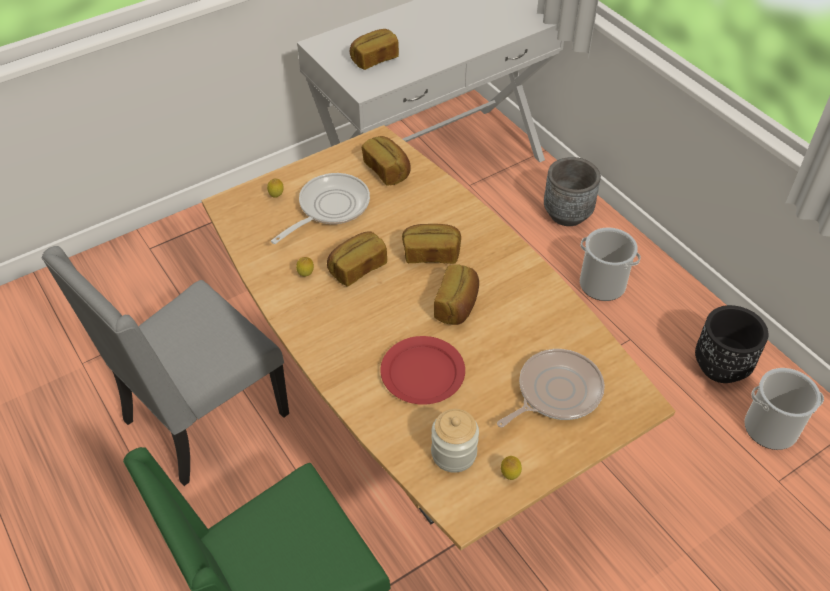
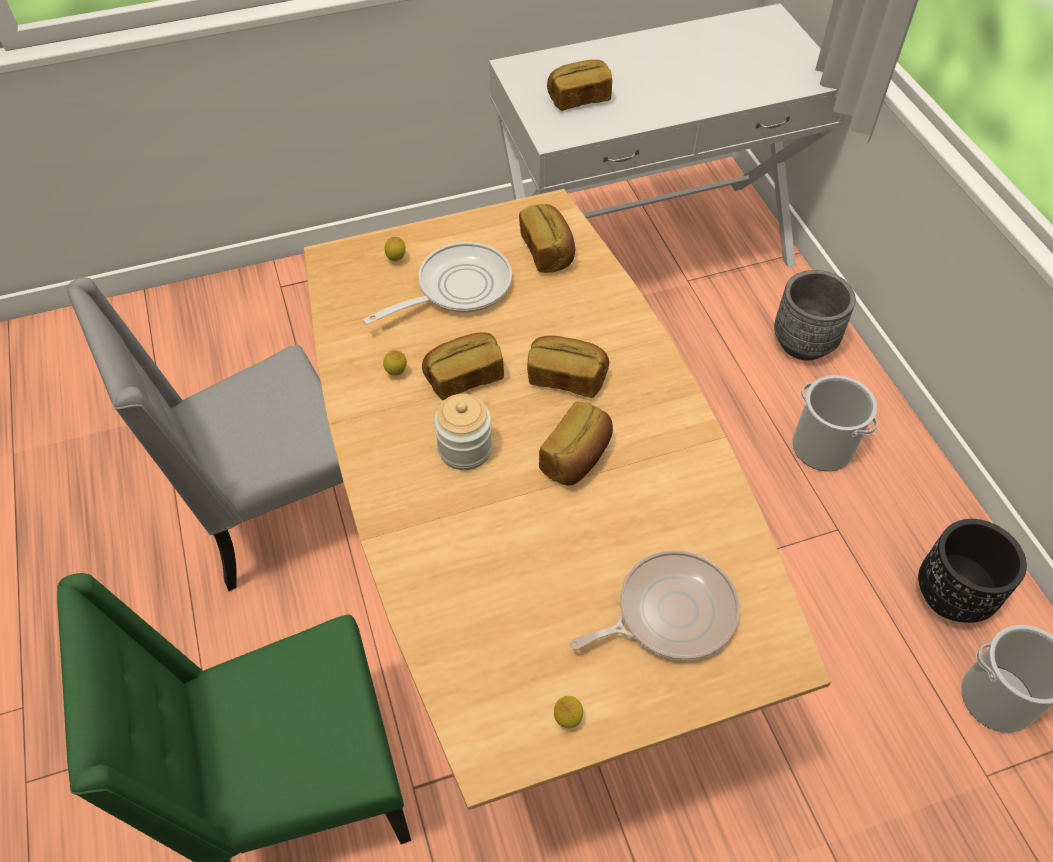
camera: 15 degrees right, 5 degrees up
red plate [380,336,465,405] -> none
jar [431,409,479,473] -> jar moved to [434,394,492,470]

